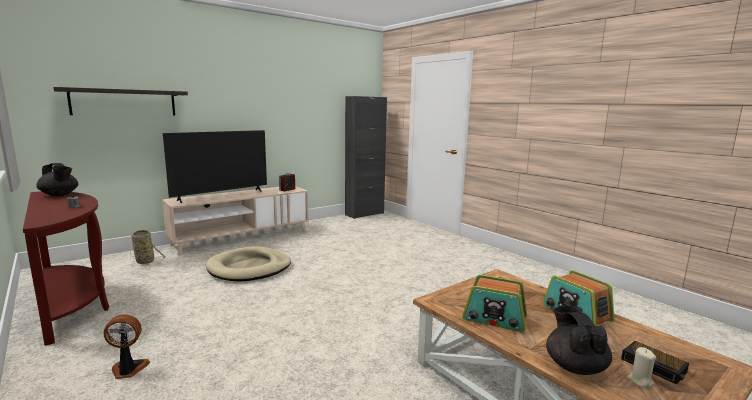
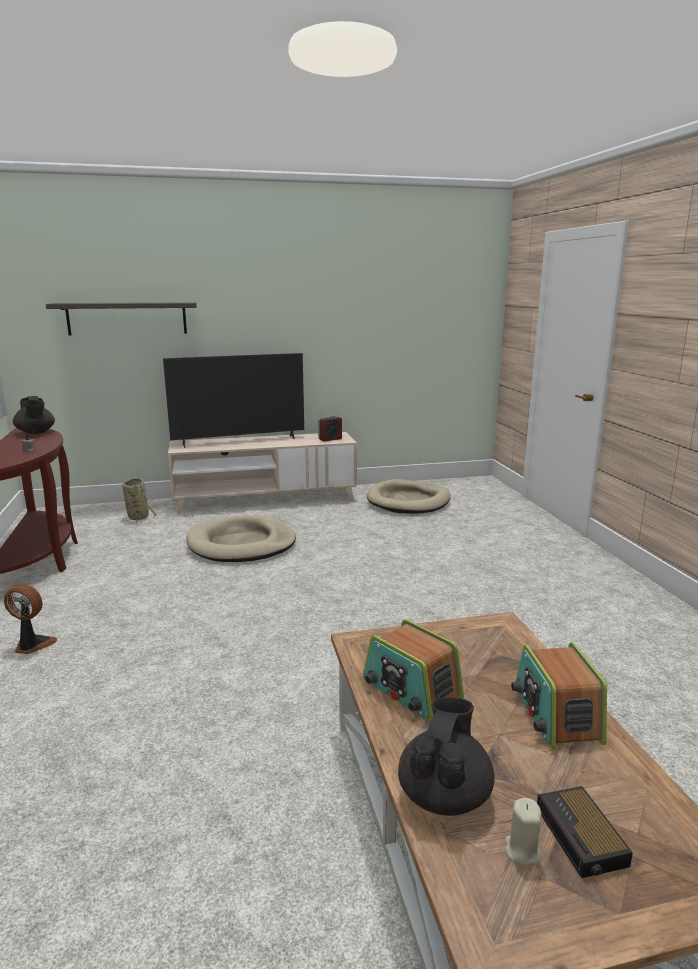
camera: 25 degrees right, 5 degrees up
black cabinet [345,96,387,219] -> none
none -> beige dog bed [367,479,451,514]

